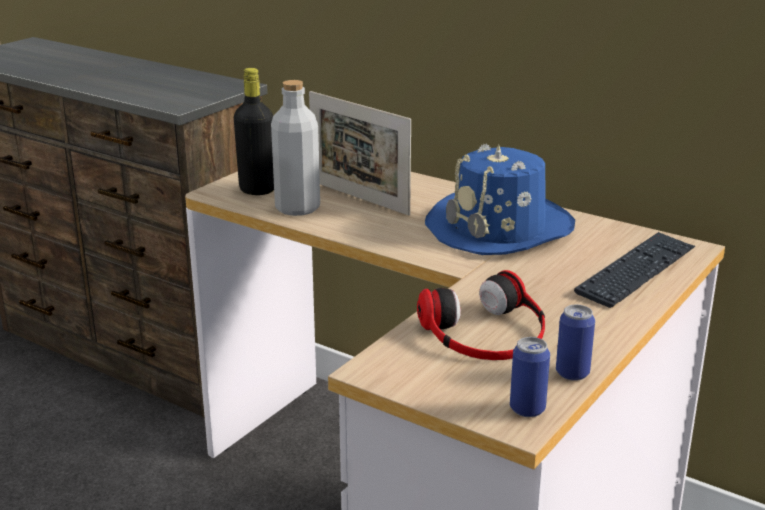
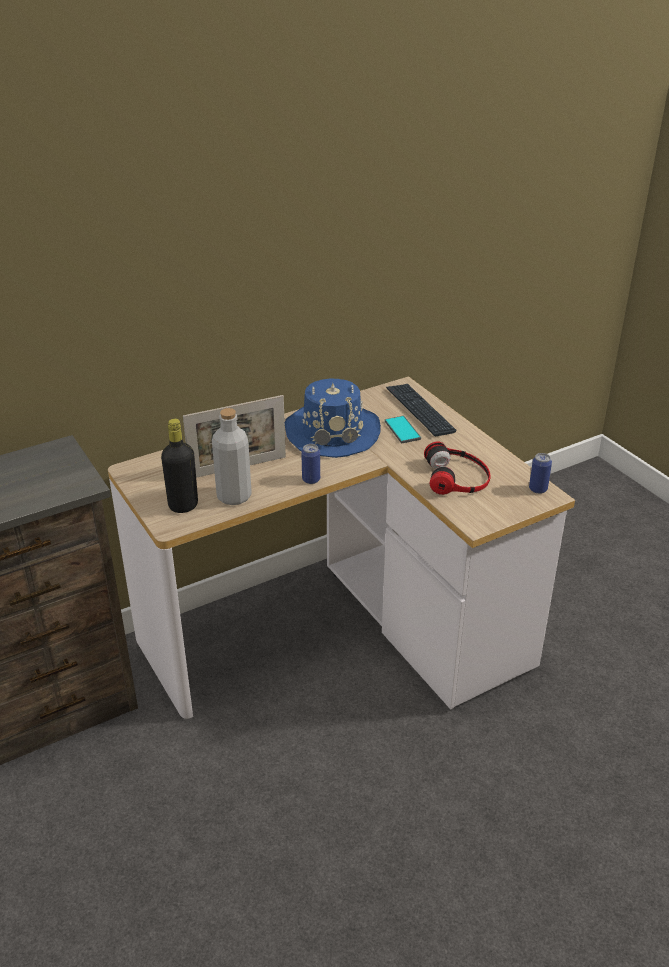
camera: 65 degrees left, 10 degrees up
can [556,304,595,381] -> can moved to [301,444,320,484]
none -> phone [385,416,421,443]

